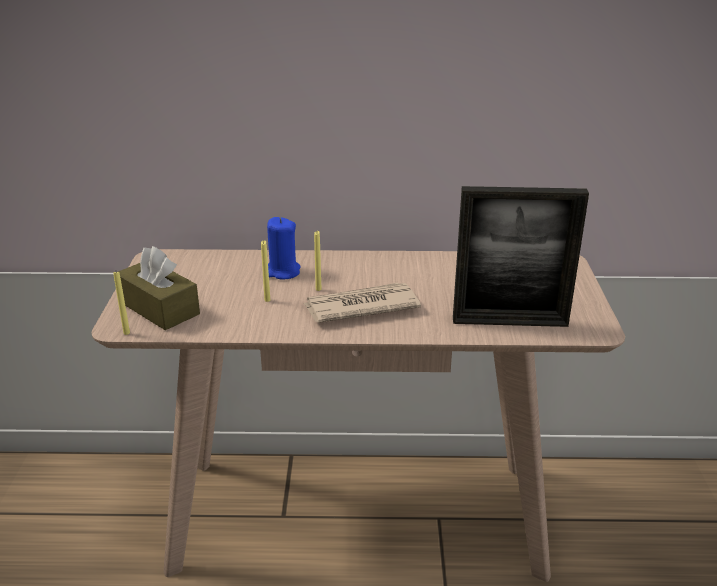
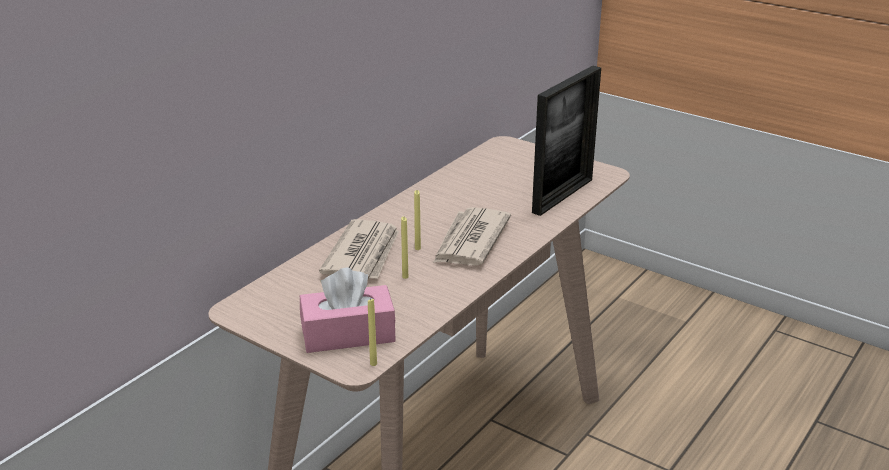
camera: 55 degrees left, 0 degrees up
brown tissue box [118,246,200,330] -> pink tissue box [300,267,396,353]
blue candle [267,217,301,279] -> newspaper [319,219,399,279]

